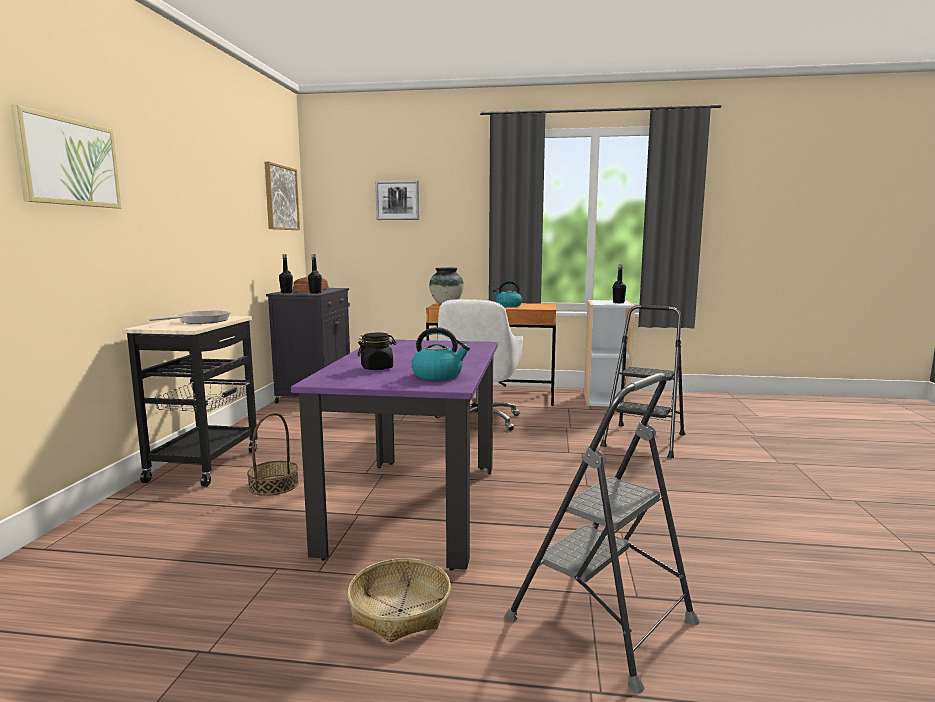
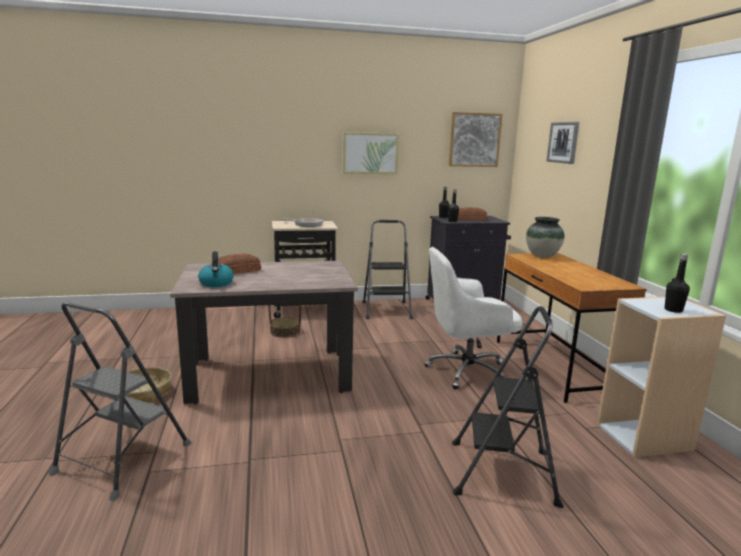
camera: 70 degrees right, 5 degrees up
picture [10,105,122,208] -> picture moved to [342,132,399,174]
purple dining table [291,340,498,571] -> beige dining table [170,261,358,404]
black jar [357,333,396,370] -> bread [218,254,261,274]
kettle [492,281,522,307] -> none
none -> black step ladder [362,220,413,319]

